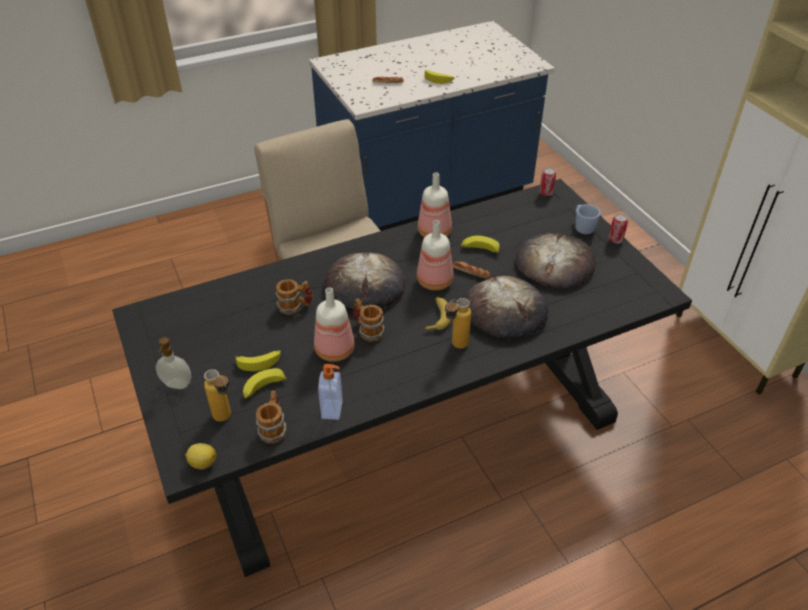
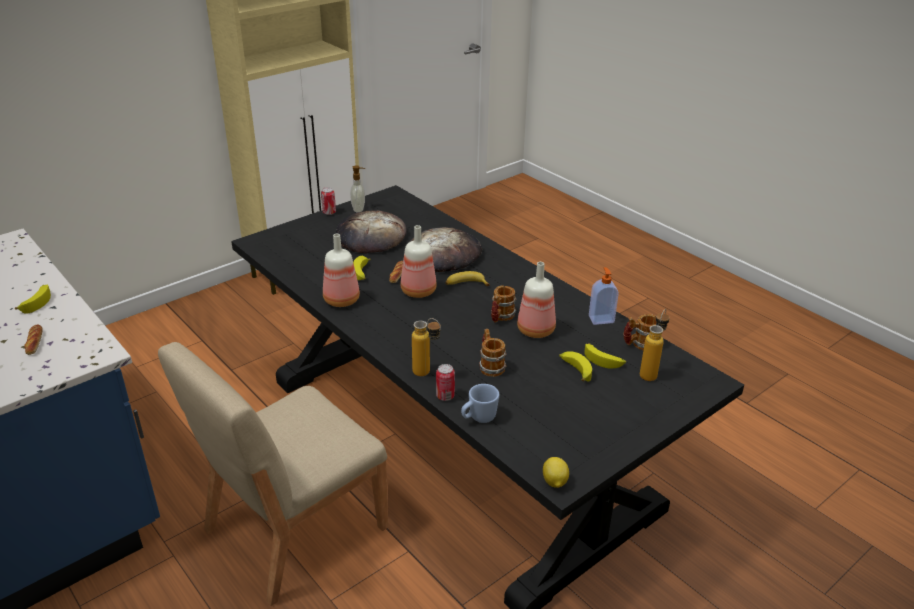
camera: 105 degrees left, 10 degrees down
soap dispenser [156,337,191,389] -> soap dispenser moved to [350,165,365,212]
lemon [185,443,216,469] -> lemon moved to [543,457,569,488]
bread [323,252,405,308] -> none
bottle [445,298,471,349] -> bottle moved to [412,318,441,376]
can [539,168,556,196] -> can moved to [436,364,455,401]
blue mug [575,204,601,234] -> blue mug moved to [461,384,499,423]

